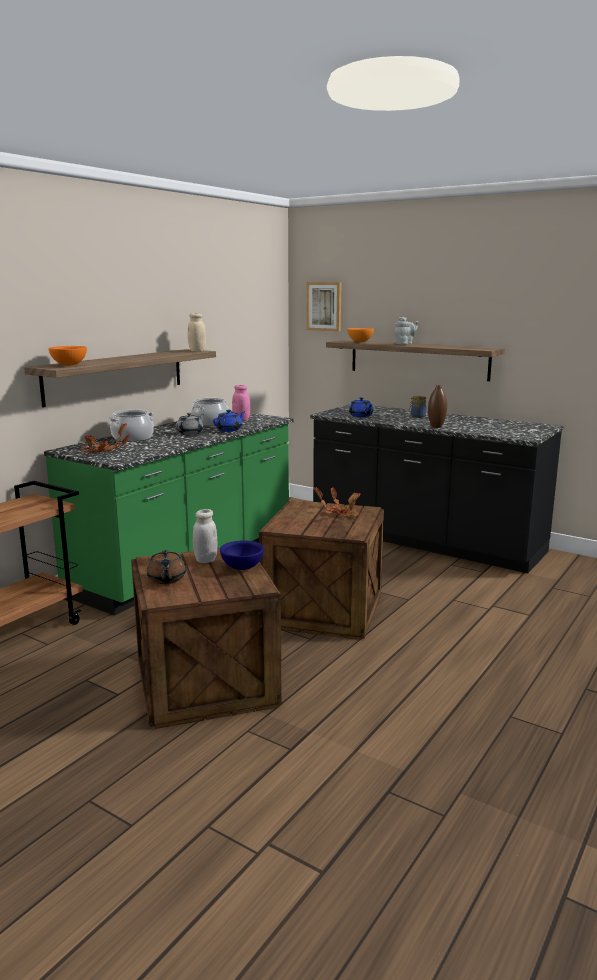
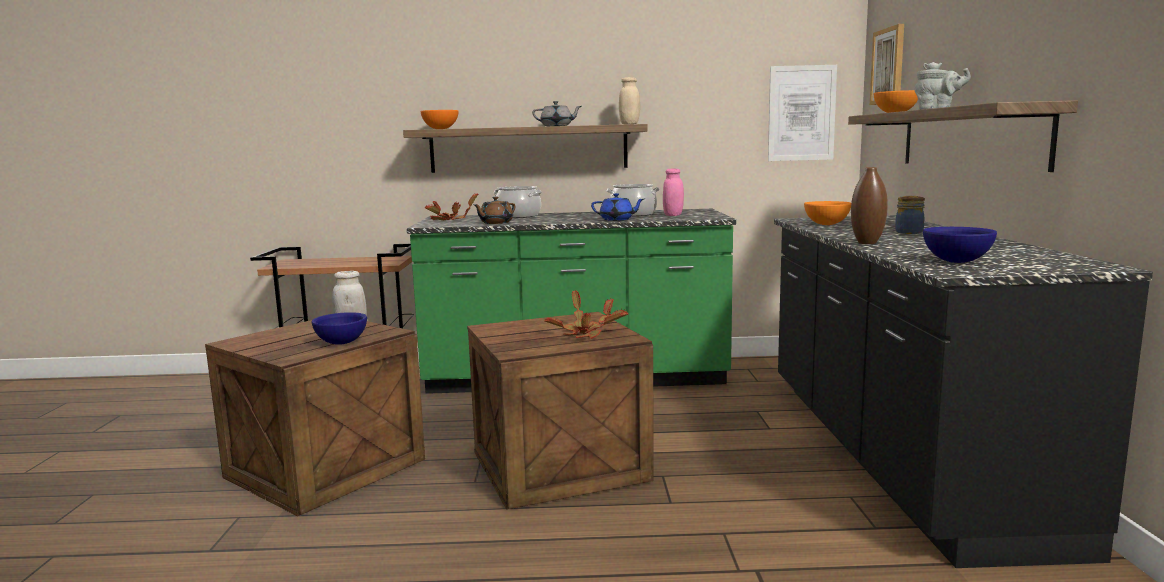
camera: 55 degrees right, 5 degrees down
brown teapot [147,550,186,584] -> brown teapot moved to [473,197,515,224]
grey teapot [176,413,204,435] -> grey teapot moved to [532,101,582,126]
blue teapot [349,397,373,417] -> orange bowl [804,201,851,225]
none -> picture [768,65,837,161]
none -> blue bowl [923,227,997,263]

